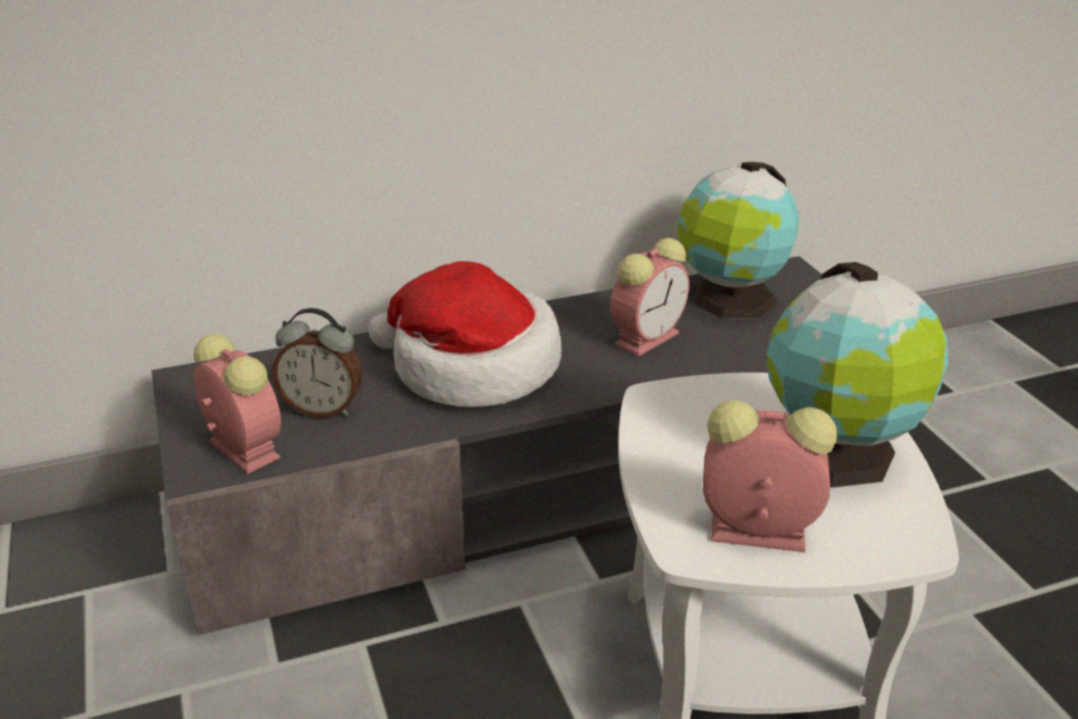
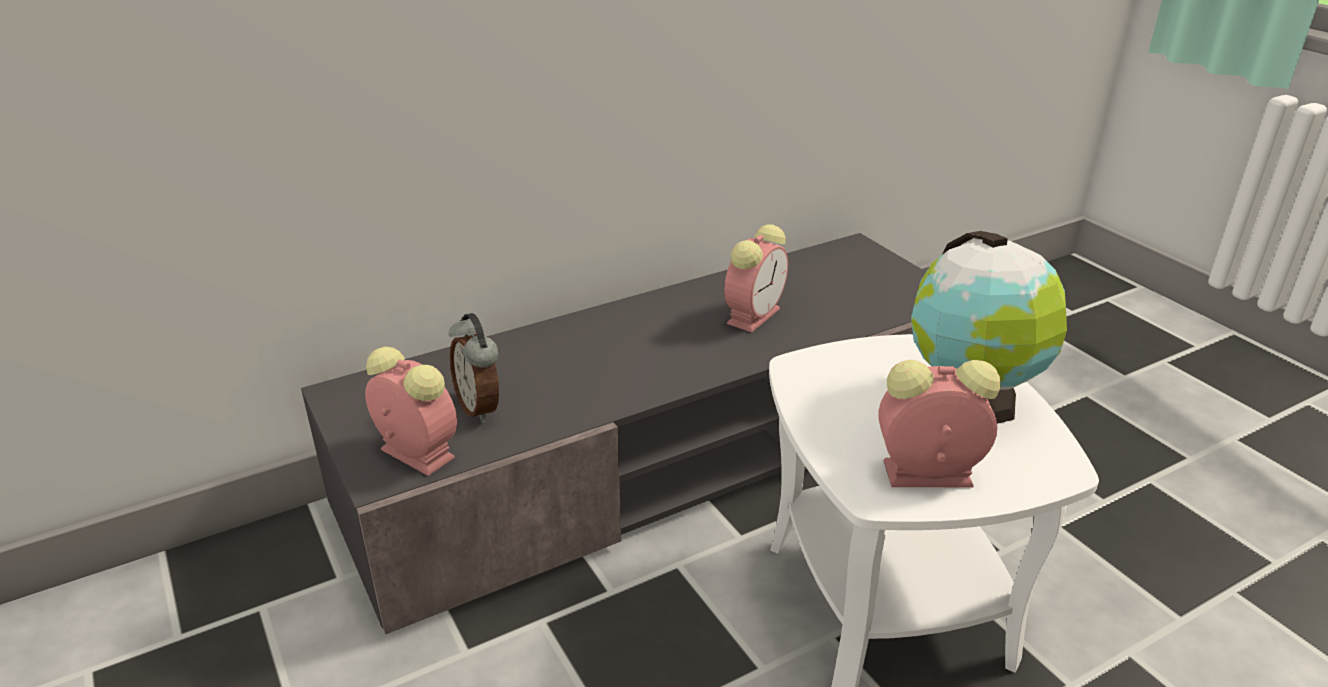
camera: 10 degrees left, 0 degrees up
alarm clock [272,308,363,418] -> alarm clock turned 60 degrees clockwise [449,313,499,423]
hat [369,261,561,408] -> none
globe [677,162,799,318] -> none

